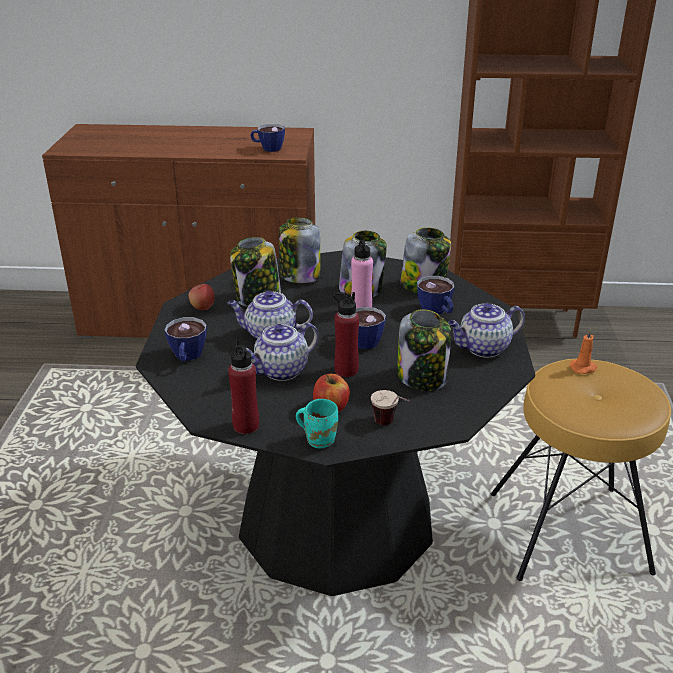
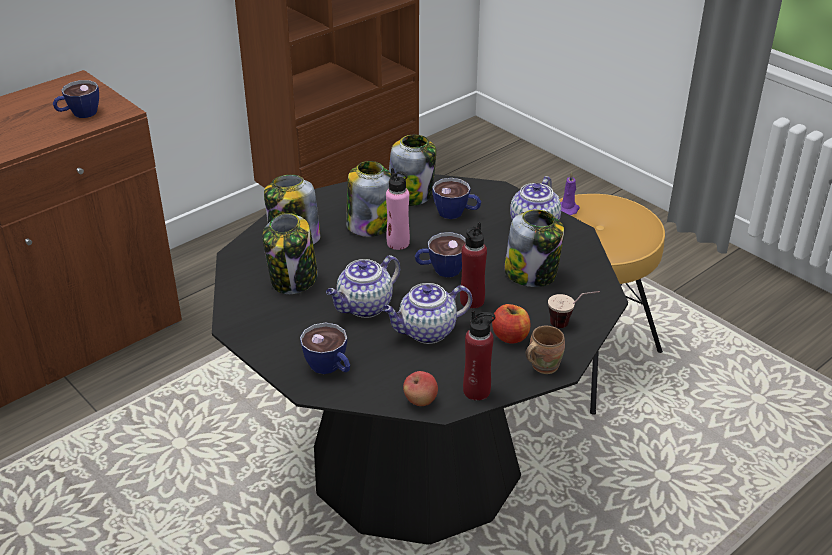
camera: 45 degrees left, 5 degrees up
apple [189,284,215,310] -> apple moved to [403,371,438,406]
teapot [246,322,319,381] -> teapot turned 60 degrees clockwise [382,283,472,344]
turquoise mug [296,399,338,449] -> brown mug [526,326,565,374]
orange candle [569,328,598,374] -> purple candle [560,172,580,215]

